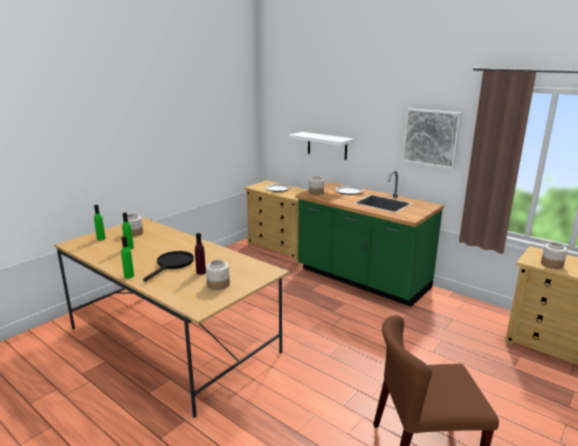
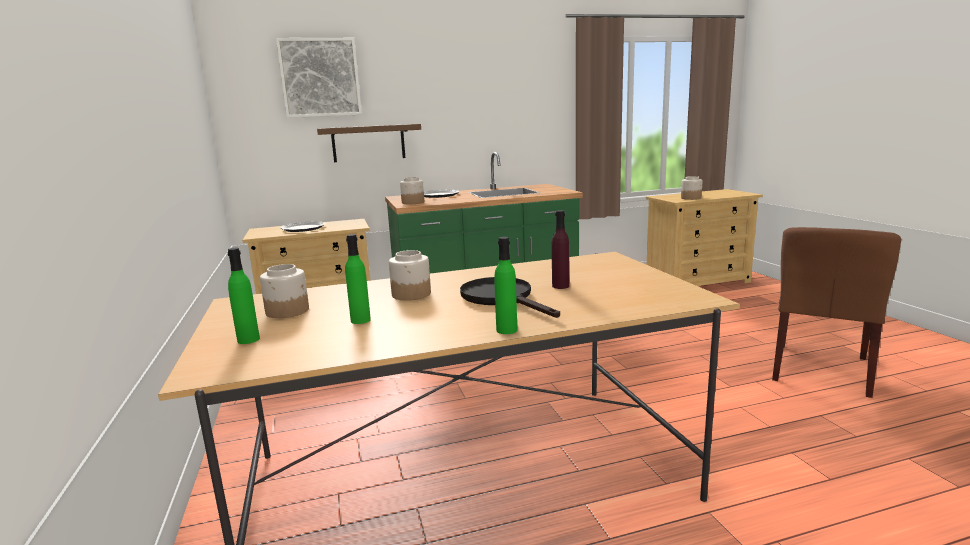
camera: 55 degrees left, 5 degrees down
jar [206,260,230,290] -> jar moved to [389,250,431,301]
white shelf [288,132,355,160] -> brown shelf [317,124,421,162]
picture [402,108,462,169] -> picture moved to [276,38,362,118]

